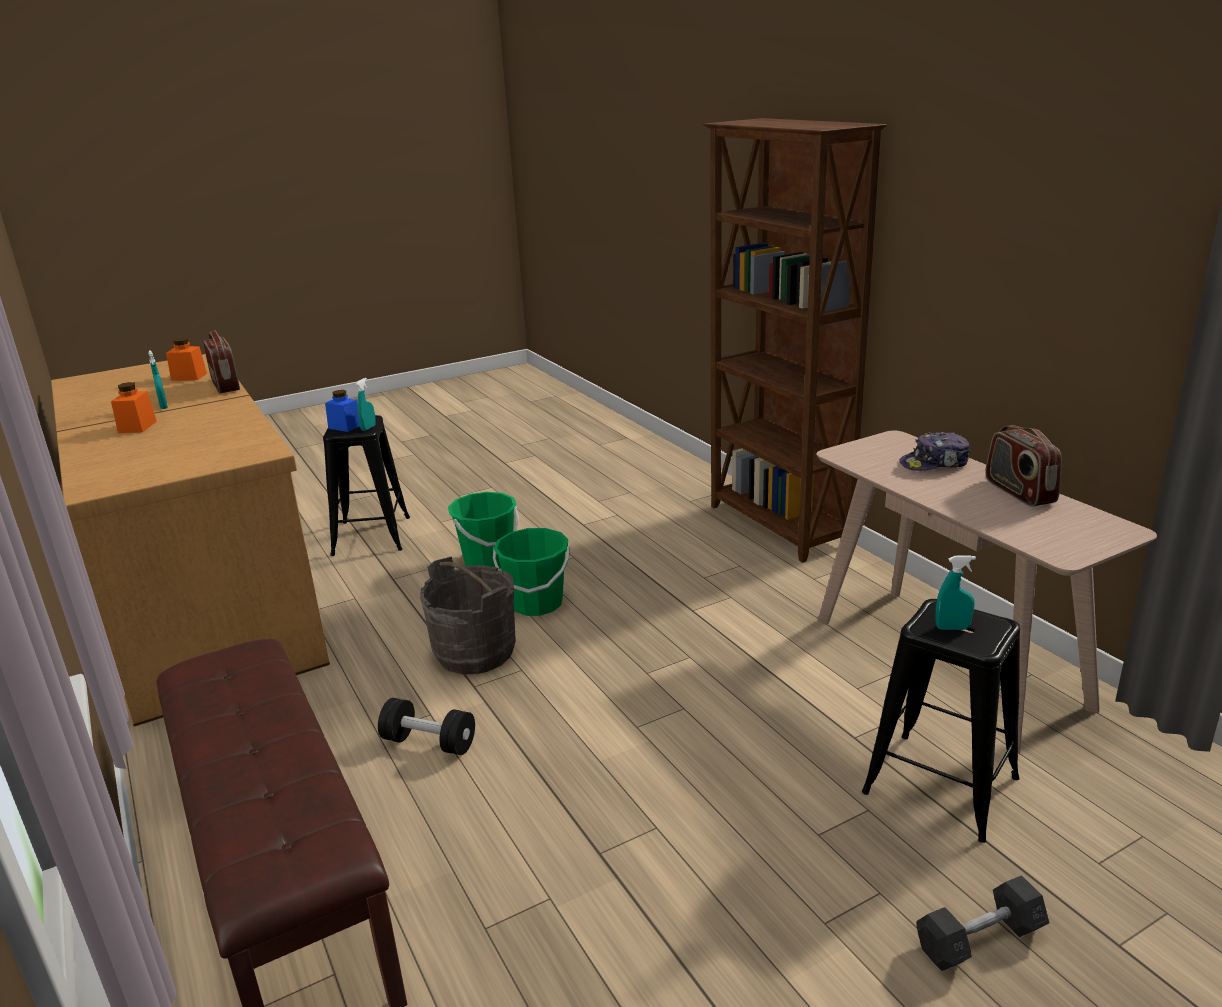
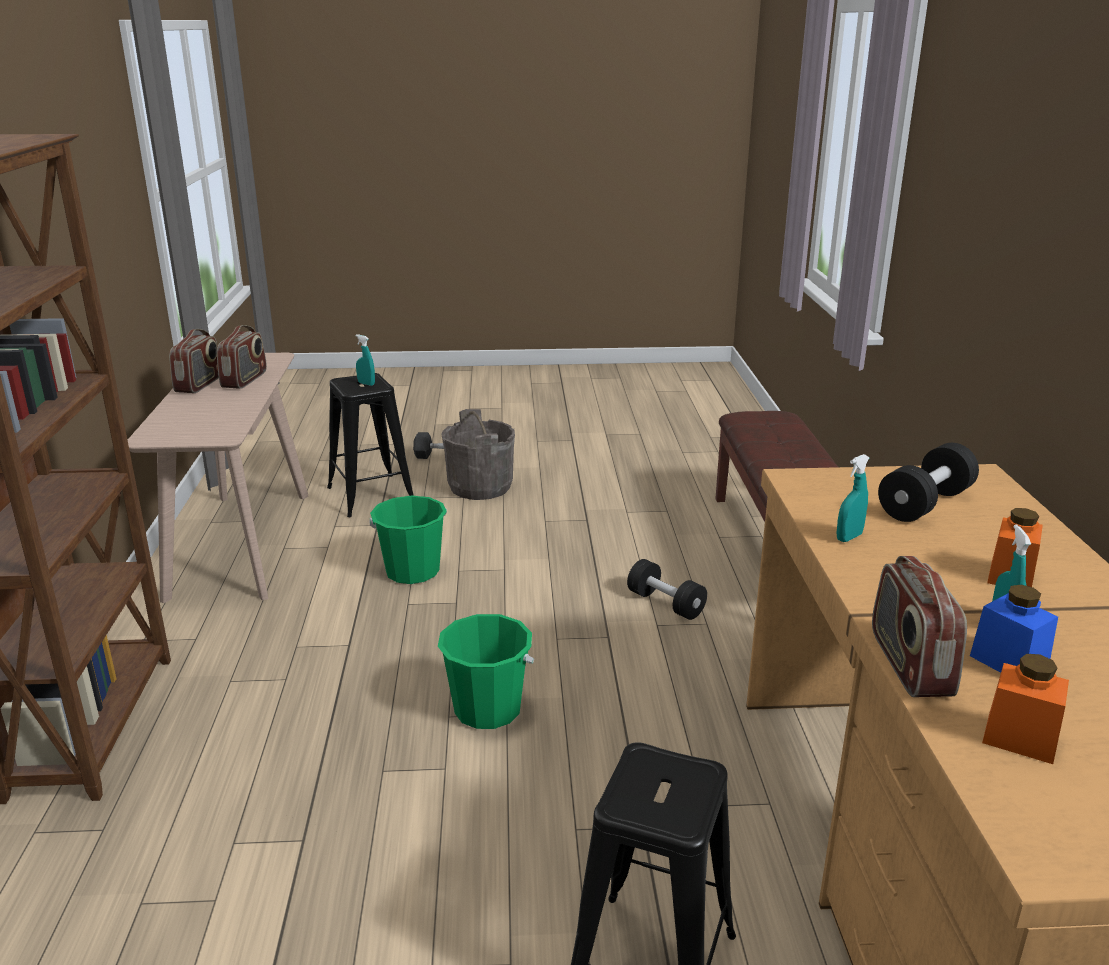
camera: 155 degrees left, 0 degrees up
blue jar [325,390,360,432] -> blue jar moved to [970,585,1058,673]
turquoise spray bottle [356,378,376,431] -> turquoise spray bottle moved to [836,454,869,542]
grey bucket [420,557,516,674] -> grey bucket moved to [442,409,515,500]
green bucket [448,492,519,569] -> green bucket moved to [369,496,447,584]
cap [899,432,970,471] -> none
none -> radio [217,325,267,389]
none -> black dumbbell [878,443,979,522]

